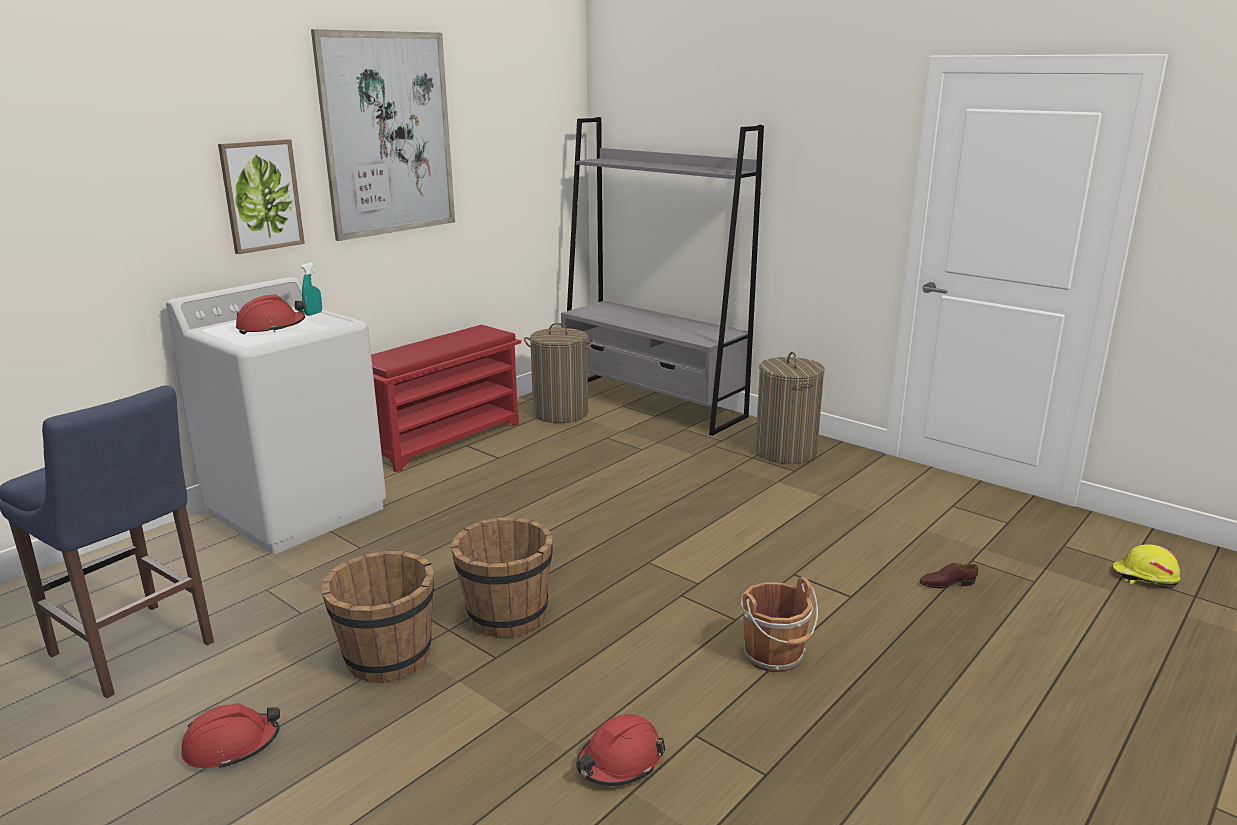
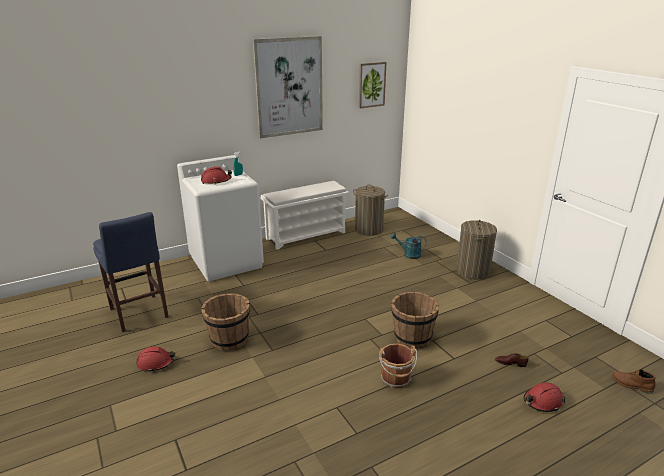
camera: 20 degrees right, 5 degrees up
picture [218,139,305,254] -> picture moved to [359,62,387,108]
red shoe rack [371,325,521,472] -> white shoe rack [261,181,349,250]
brown bucket [451,517,553,638] -> brown bucket moved to [391,291,439,349]
grey bookcase [561,117,764,436] -> none
red hard hat [576,714,666,786] -> red hard hat moved to [523,383,565,412]
yellow hard hat [1112,544,1181,586] -> brown boot [611,369,656,393]
none -> turquoise watering can [391,233,426,259]

